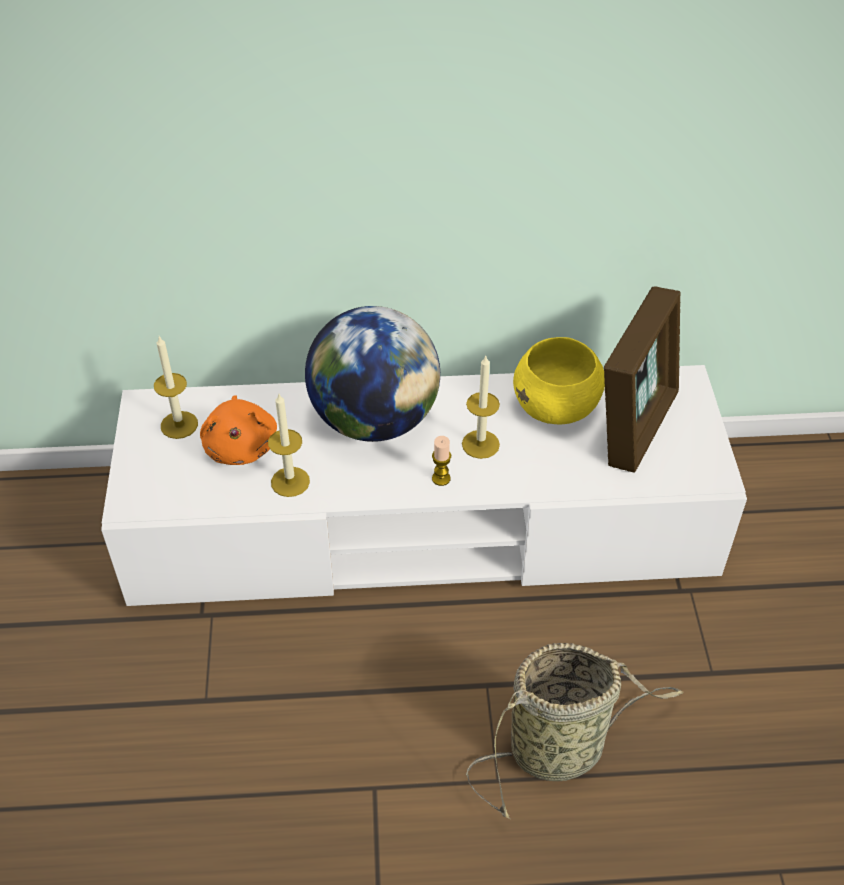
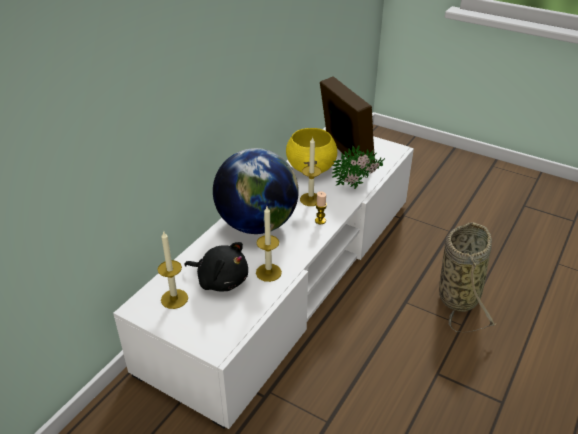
camera: 55 degrees left, 10 degrees down
orange plush toy [200,395,277,465] -> black plush toy [184,242,248,291]
none -> potted plant [332,146,385,189]

